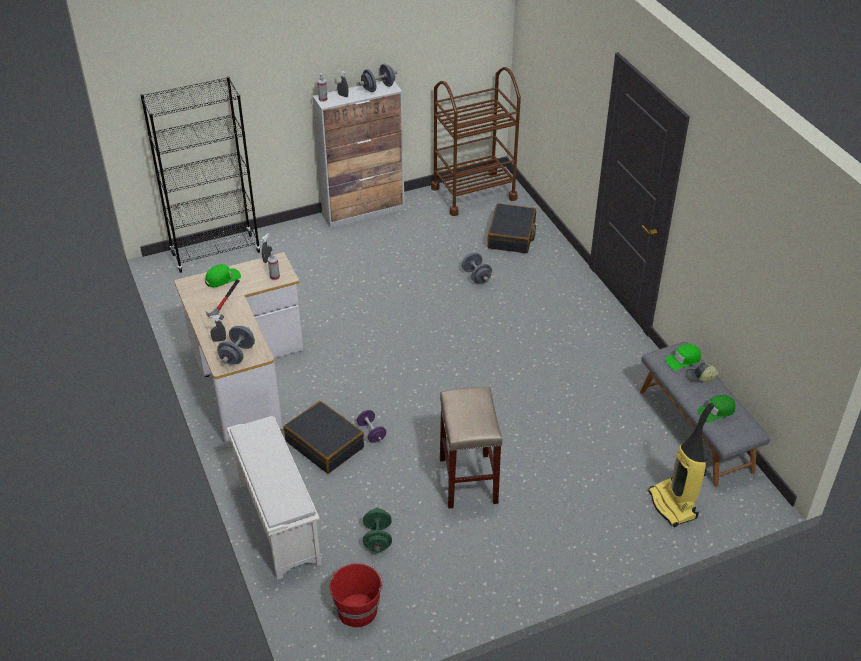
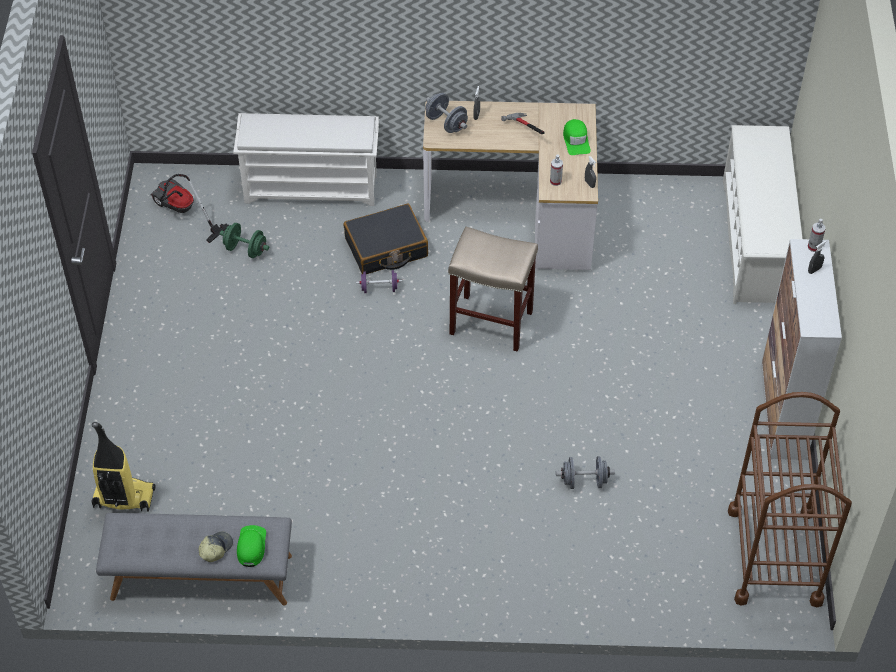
camera: 115 degrees right, 10 degrees up
black bookcase [140,76,261,273] -> white shoe rack [723,125,802,304]
red bucket [330,562,383,627] -> vacuum cleaner [151,174,229,243]
grey dumbbell [359,64,397,92] -> none
beige stool [440,387,503,509] -> beige stool moved to [448,227,538,352]
black suitcase [487,203,536,254] -> none
green cap [697,395,735,423] -> none

